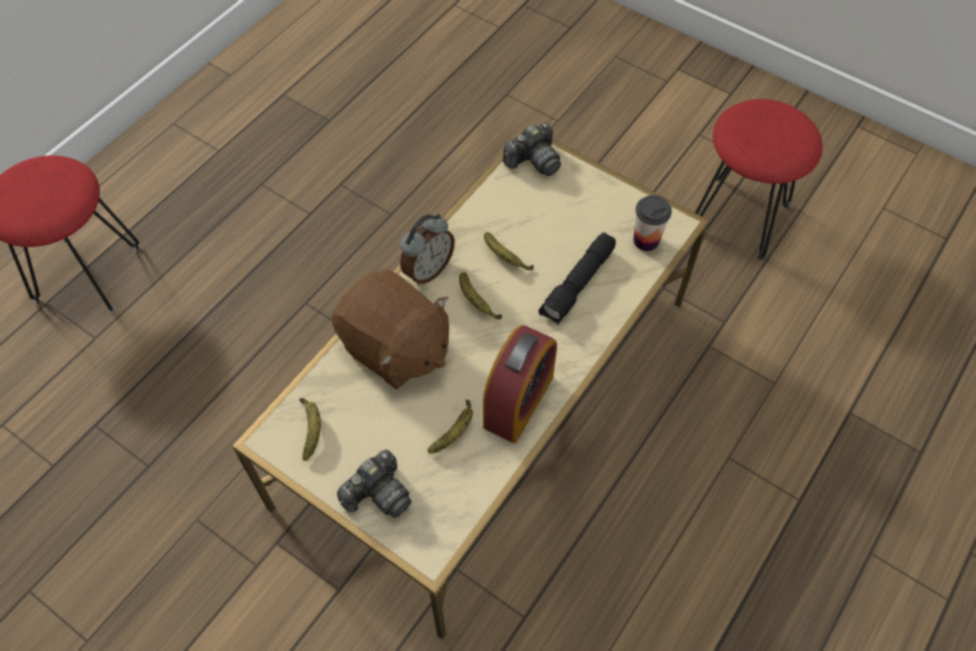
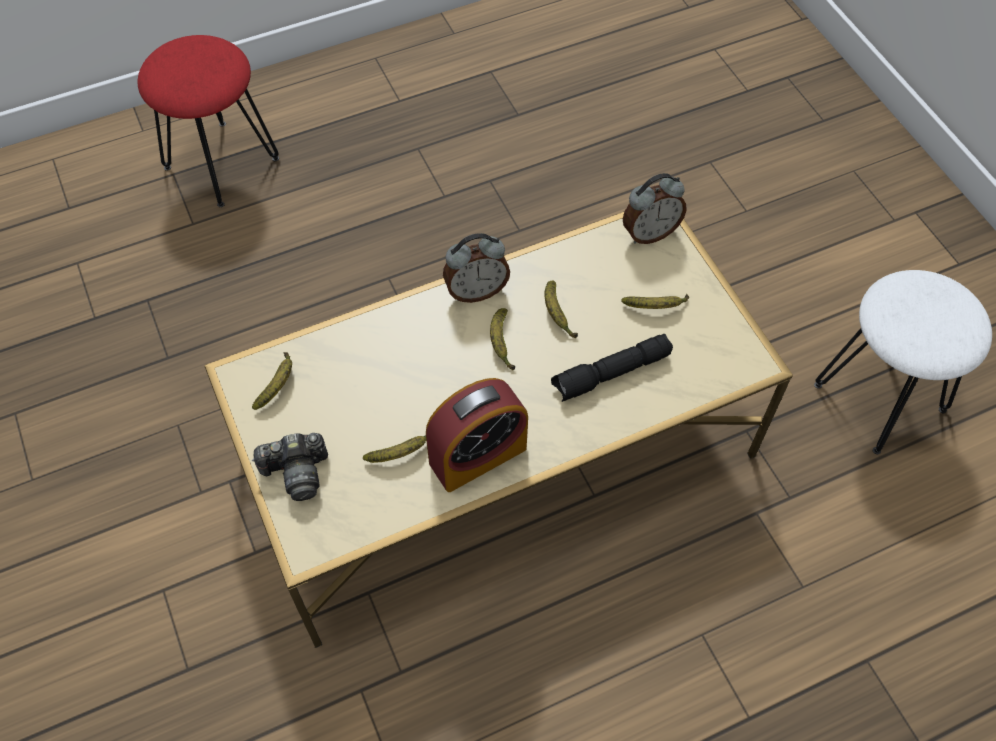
camera: 30 degrees right, 0 degrees up
brown plush toy [332,270,449,389] -> none
camera [503,123,561,176] -> alarm clock [623,173,687,244]
cup [633,195,672,251] -> none
red stool [695,99,823,260] -> white stool [814,270,992,454]
none -> banana [621,294,689,309]

